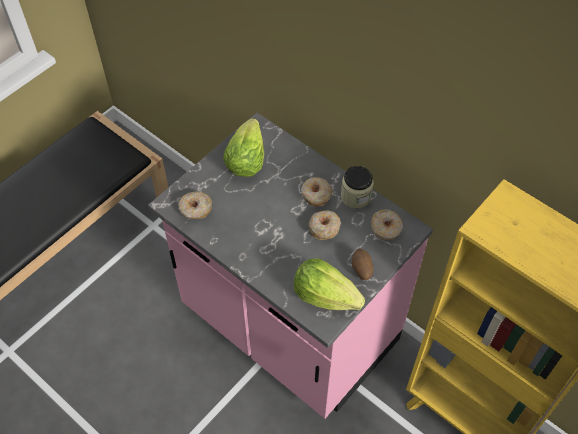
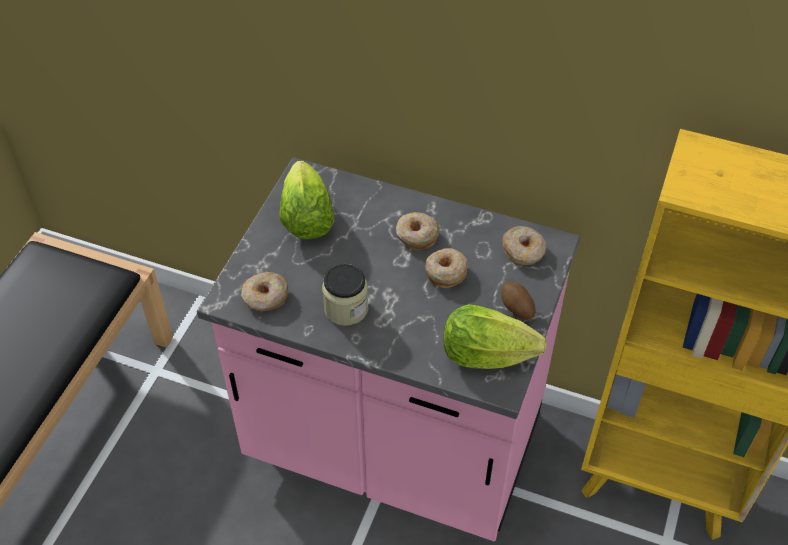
camera: 20 degrees left, 5 degrees down
jar [341,166,374,208] -> jar moved to [322,264,368,326]

